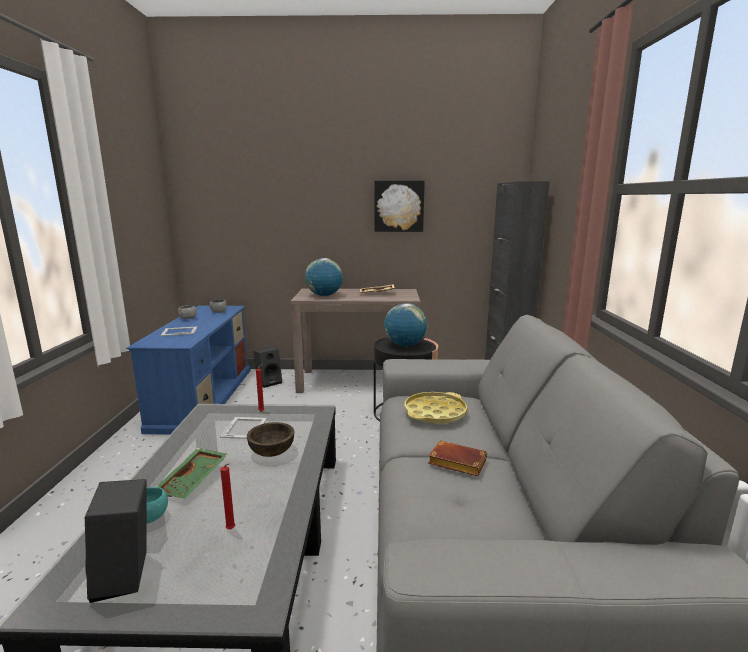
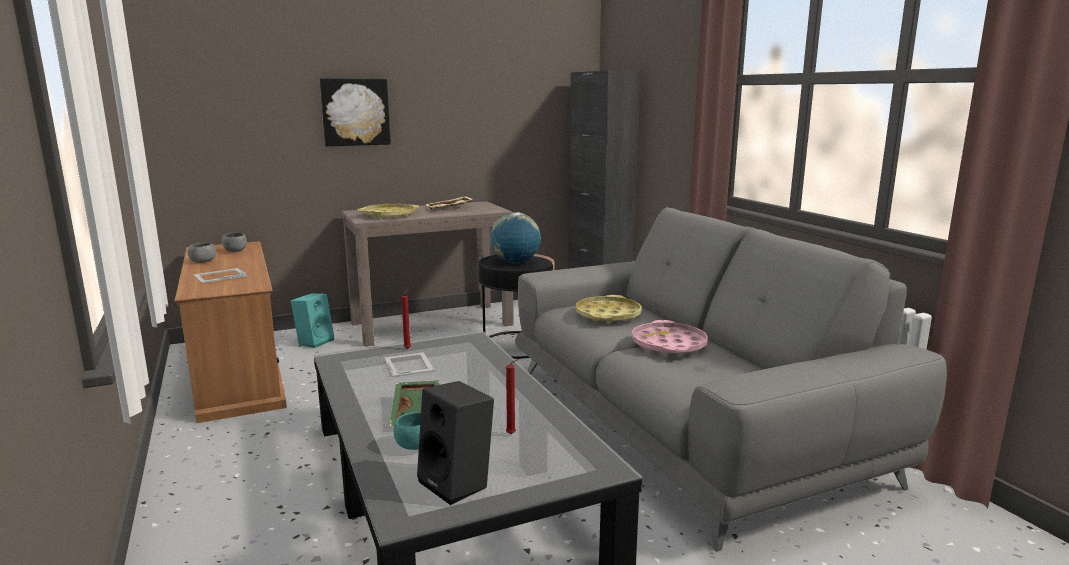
camera: 25 degrees left, 0 degrees up
blue tv stand [126,306,251,435] -> brown tv stand [175,241,287,423]
brown bowl [247,422,294,457] -> none
black speaker [254,347,282,388] -> turquoise speaker [291,293,334,348]
globe [305,258,343,296] -> yellow tray [357,204,419,219]
picture [374,181,425,232] -> picture moved to [320,78,391,146]
brown book [428,441,487,476] -> pink tray [632,320,708,354]

